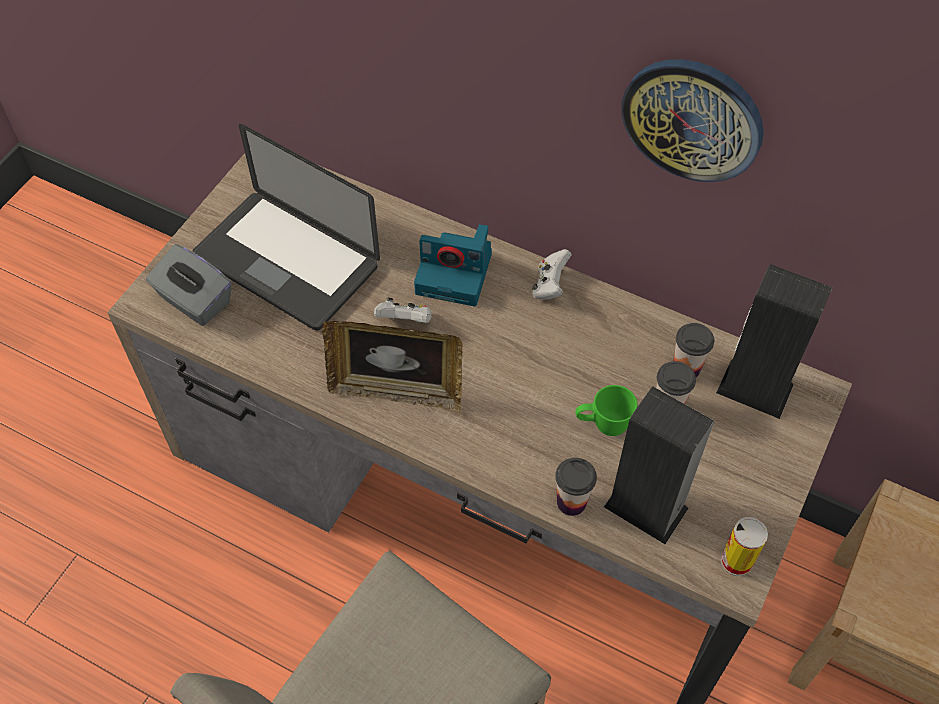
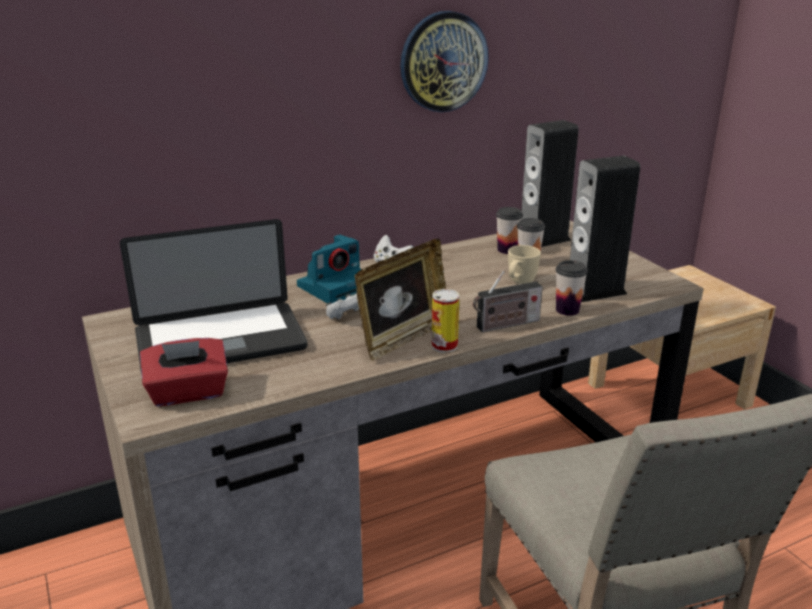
camera: 55 degrees left, 30 degrees down
grey tissue box [146,244,231,326] -> red tissue box [140,338,228,406]
green mug [575,385,638,436] -> beige mug [508,245,541,284]
can [721,517,768,576] -> can moved to [432,289,460,353]
none -> radio [473,271,543,332]

